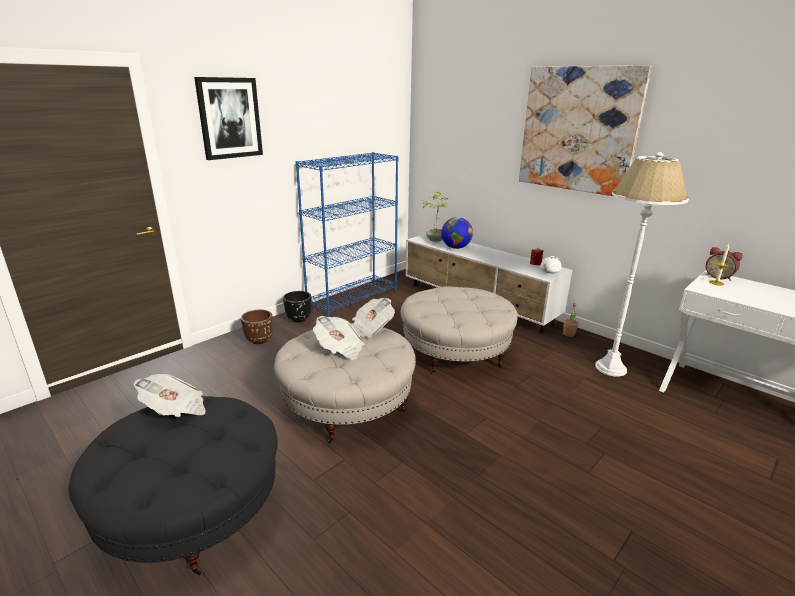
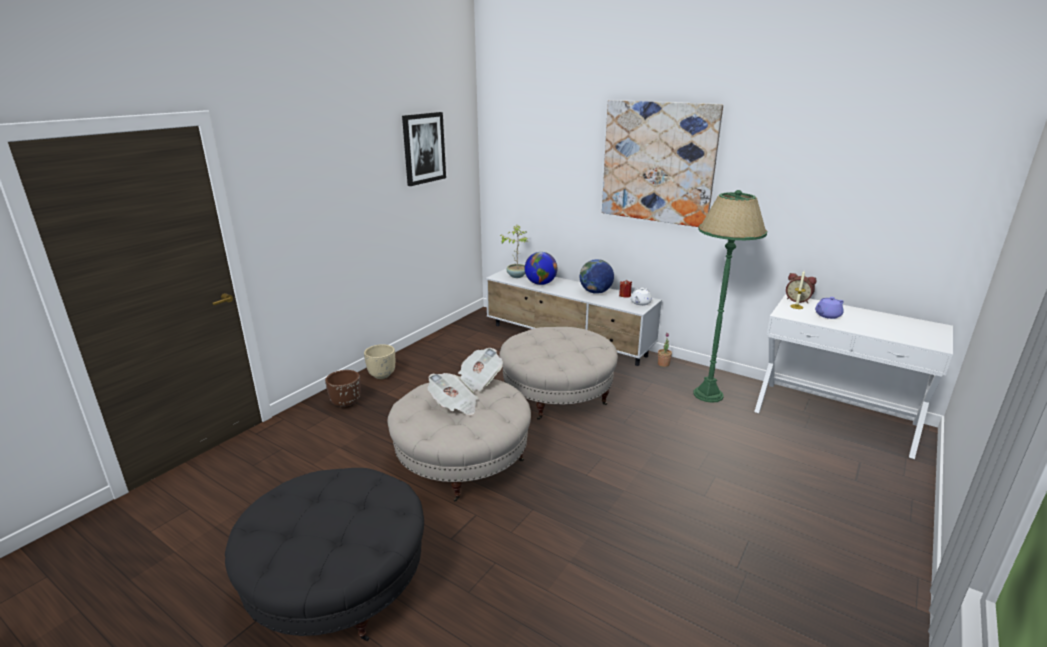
camera: 10 degrees left, 0 degrees up
newspaper [134,374,206,417] -> none
picture [194,77,263,160] -> picture moved to [402,112,446,186]
black planter [283,291,312,322] -> beige planter [364,344,395,379]
blue bookcase [296,152,398,317] -> none
white floor lamp [595,152,689,377] -> green floor lamp [693,190,767,403]
none -> globe [580,259,614,294]
none -> purple teapot [815,297,844,319]

